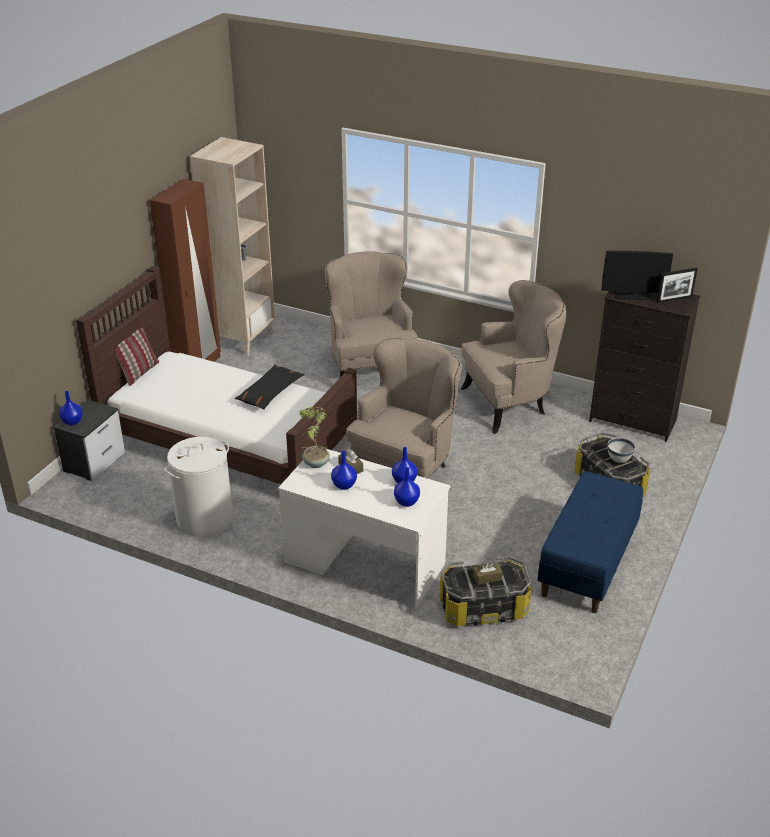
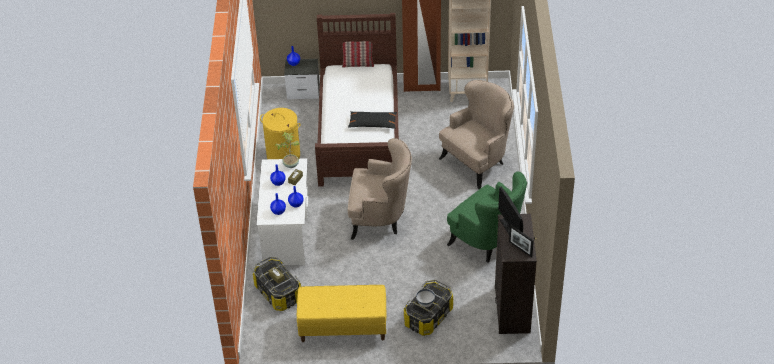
camera: 65 degrees right, 10 degrees up
white laundry basket [164,437,233,537] -> yellow laundry basket [260,108,301,159]
beige armchair [460,280,566,434] -> green armchair [447,172,527,263]
blue bench [538,471,643,613] -> yellow bench [297,285,386,342]

